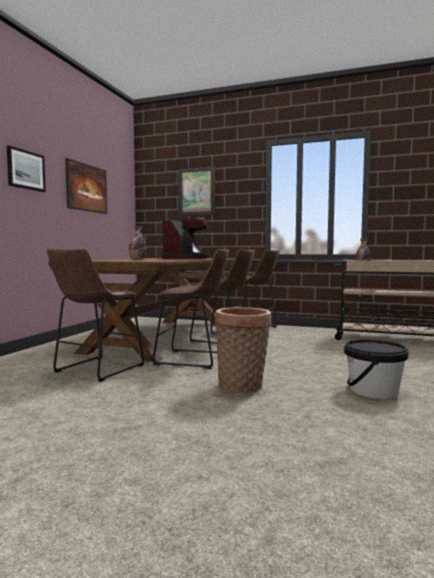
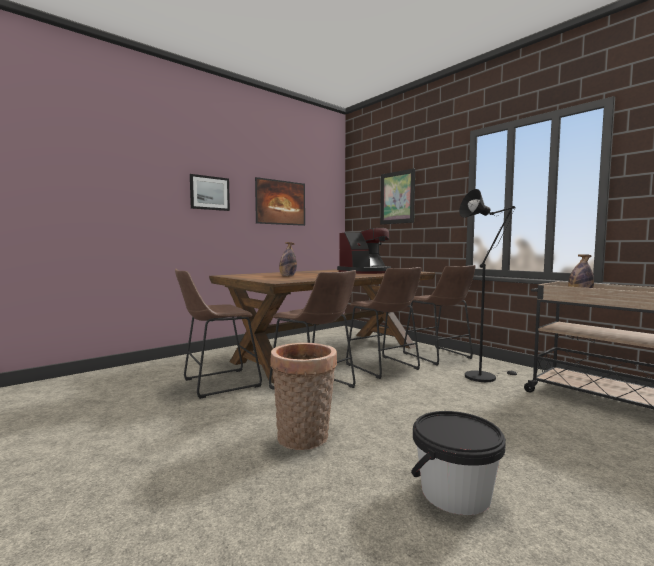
camera: 30 degrees right, 0 degrees up
none -> black floor lamp [459,189,517,382]

